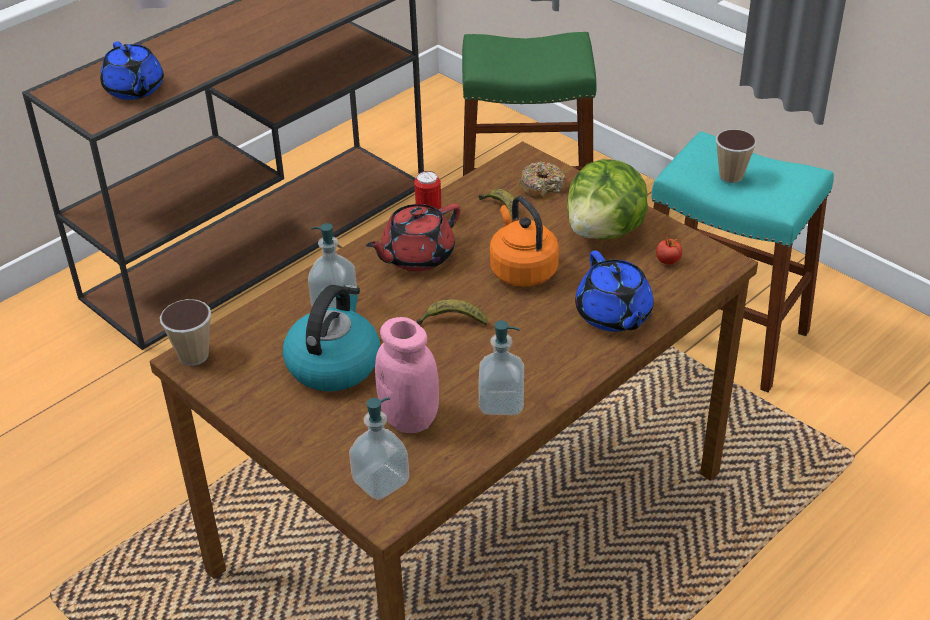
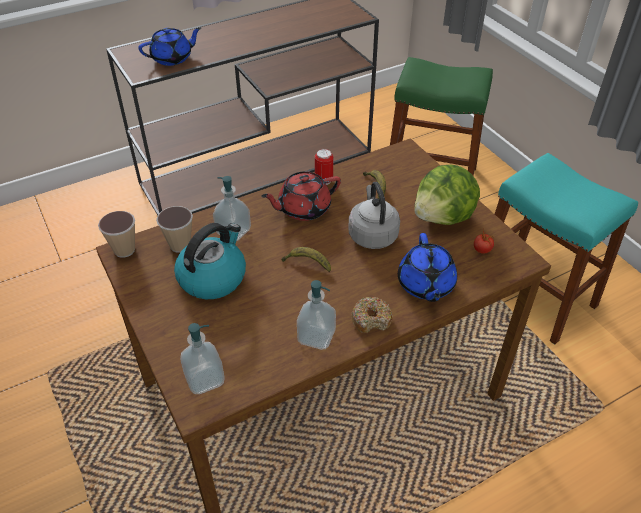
camera: 15 degrees right, 5 degrees up
blue teapot [100,41,164,100] -> blue teapot turned 105 degrees counterclockwise [138,28,201,66]
pink jar [375,317,439,433] -> none
orange kettle [490,196,559,287] -> grey kettle [348,182,400,249]
donut [519,161,566,199] -> donut moved to [351,297,393,333]
cup [716,129,756,183] -> cup moved to [156,206,193,253]

